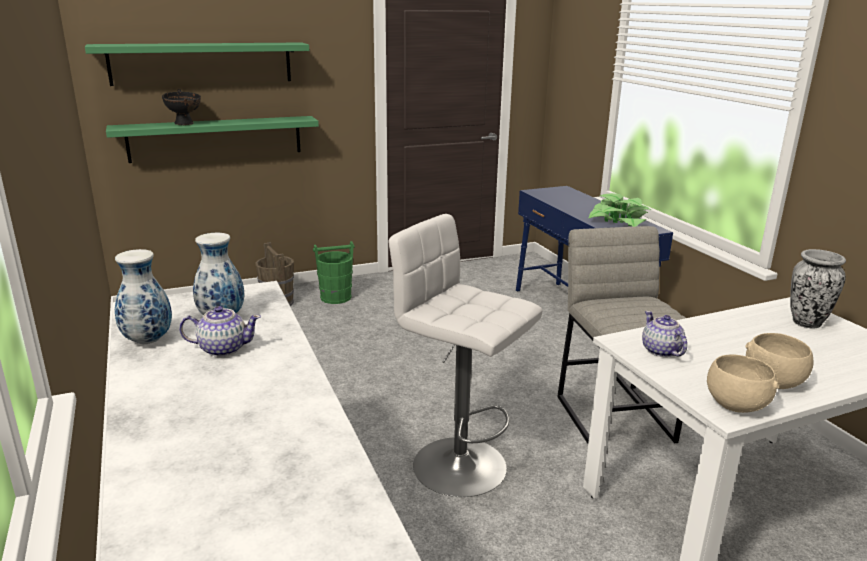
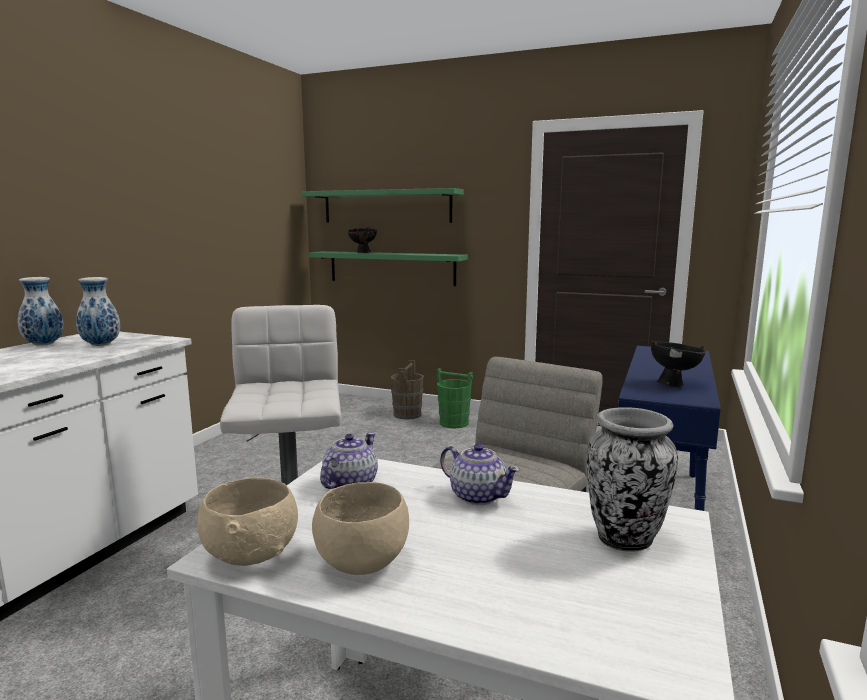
camera: 45 degrees right, 10 degrees down
teapot [179,306,261,357] -> teapot moved to [440,444,520,505]
potted plant [588,193,651,227] -> black bowl [651,341,706,387]

